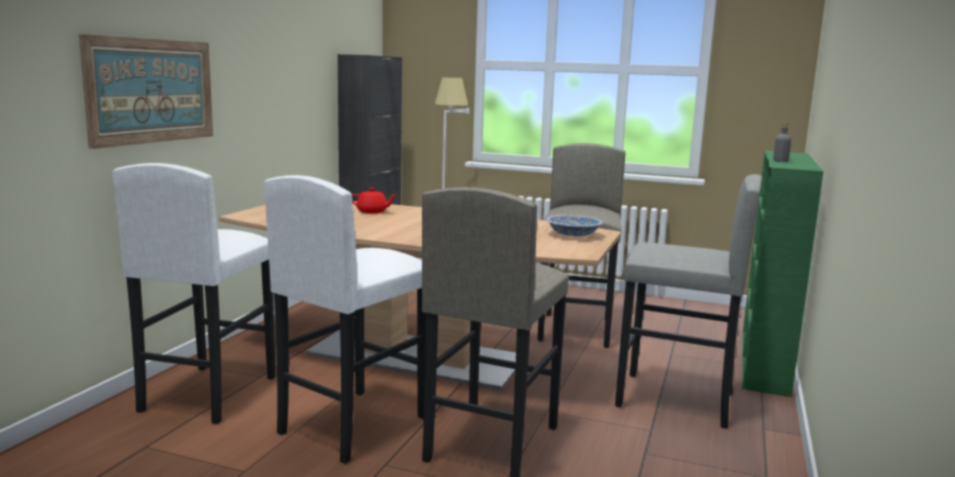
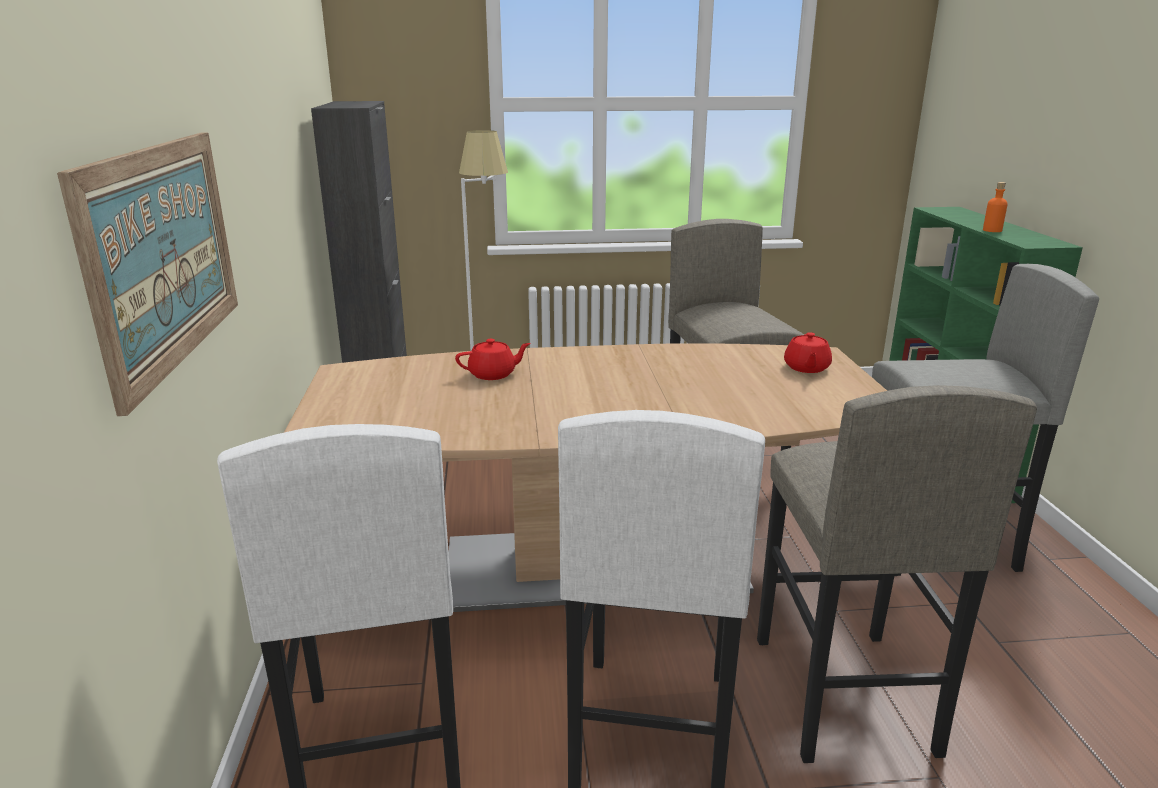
camera: 25 degrees left, 10 degrees up
bowl [546,214,603,236] -> red teapot [784,332,832,373]
grey bottle [773,122,791,162] -> orange bottle [983,182,1008,232]

